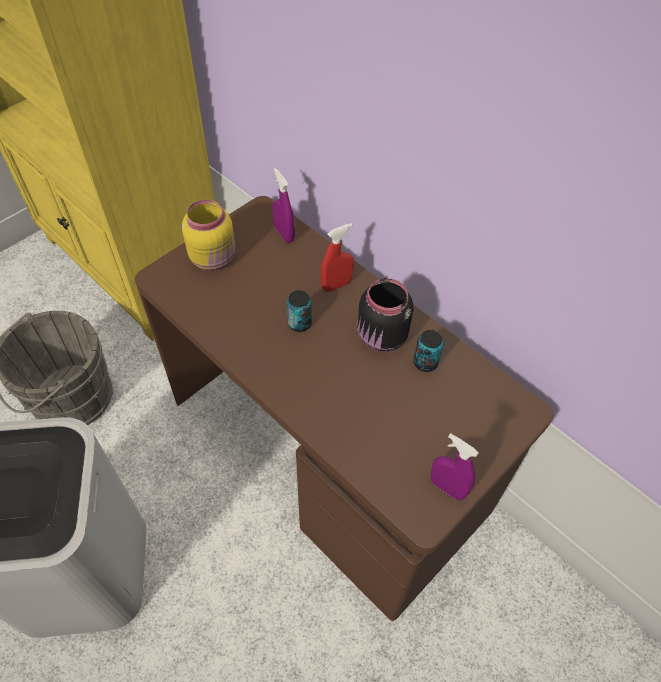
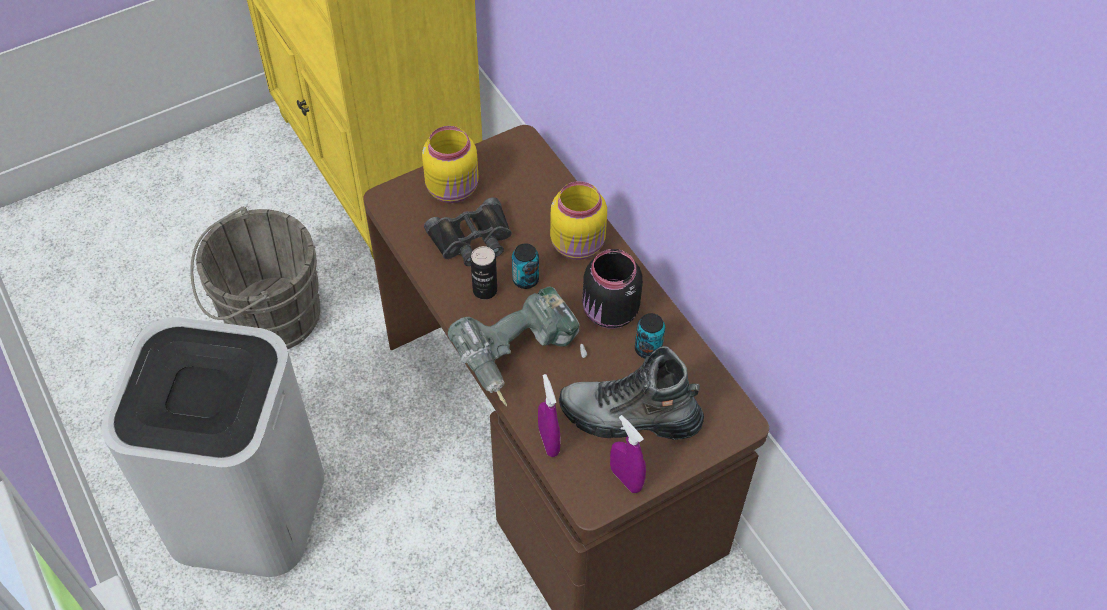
camera: 15 degrees right, 0 degrees up
purple spray bottle [273,168,295,243] -> purple spray bottle moved to [538,374,560,457]
red spray bottle [321,223,354,292] -> yellow jar [550,181,607,260]
none -> black binoculars [424,197,512,266]
none -> power drill [448,286,587,406]
none -> can [471,246,497,300]
none -> boot [559,346,704,440]

